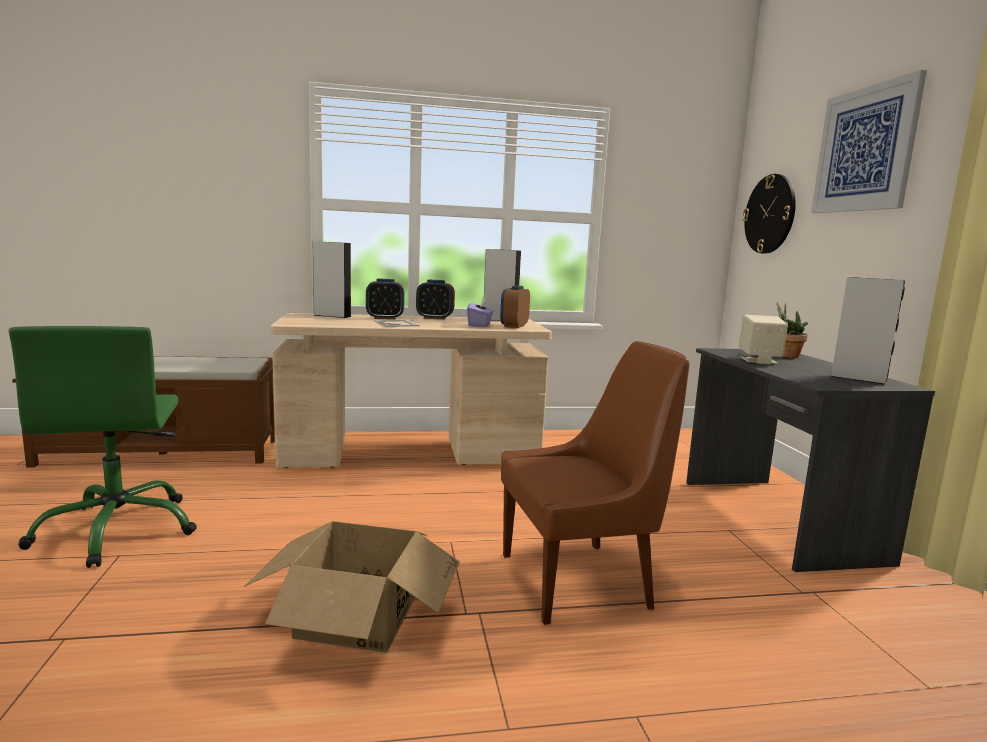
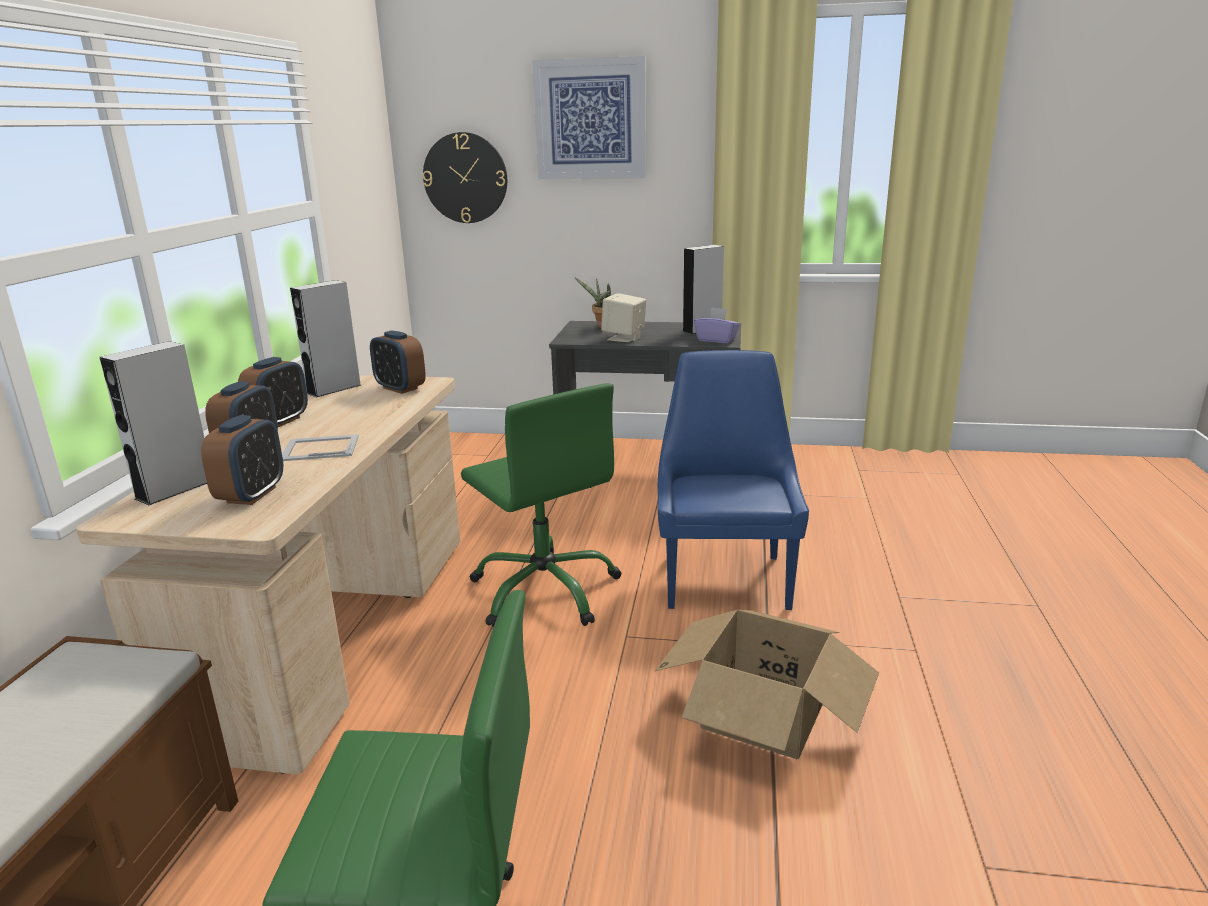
camera: 70 degrees left, 10 degrees up
purple tissue box [467,297,494,327] -> purple tissue box moved to [694,307,740,343]
brown chair [501,341,689,625] -> blue chair [658,350,809,610]
none -> alarm clock [201,415,283,505]
none -> green office chair [461,383,622,627]

